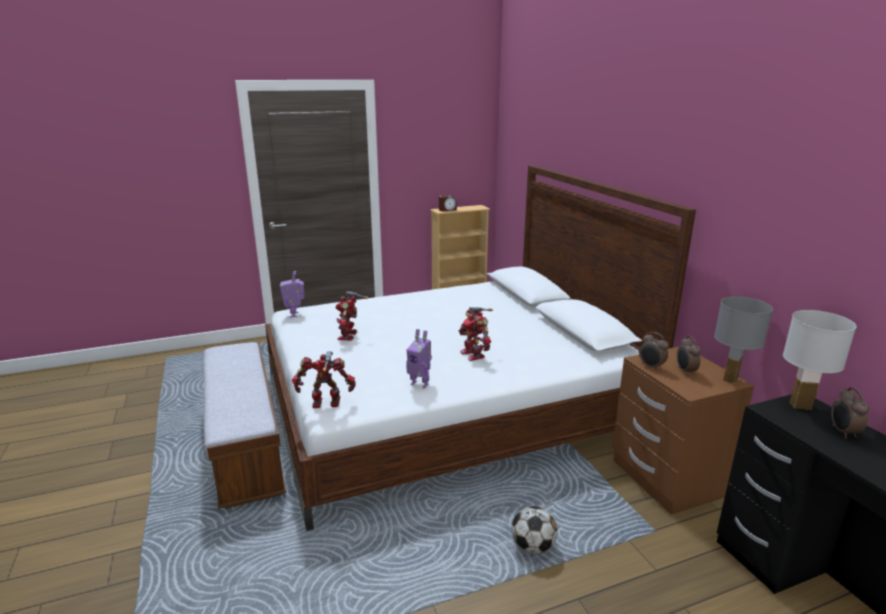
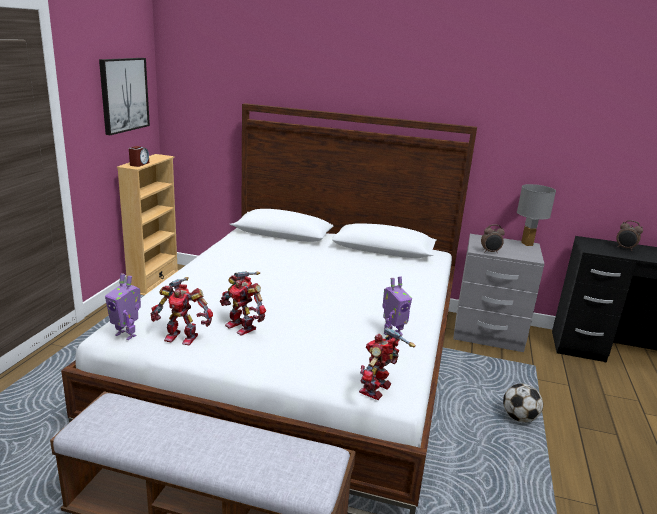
camera: 55 degrees left, 0 degrees up
toy robot [459,307,493,361] -> toy robot moved to [151,277,213,345]
brown nightstand [612,346,754,515] -> grey nightstand [453,234,544,352]
alarm clock [677,336,701,376] -> none
white table lamp [783,310,857,410] -> none
none -> picture [99,58,150,135]

